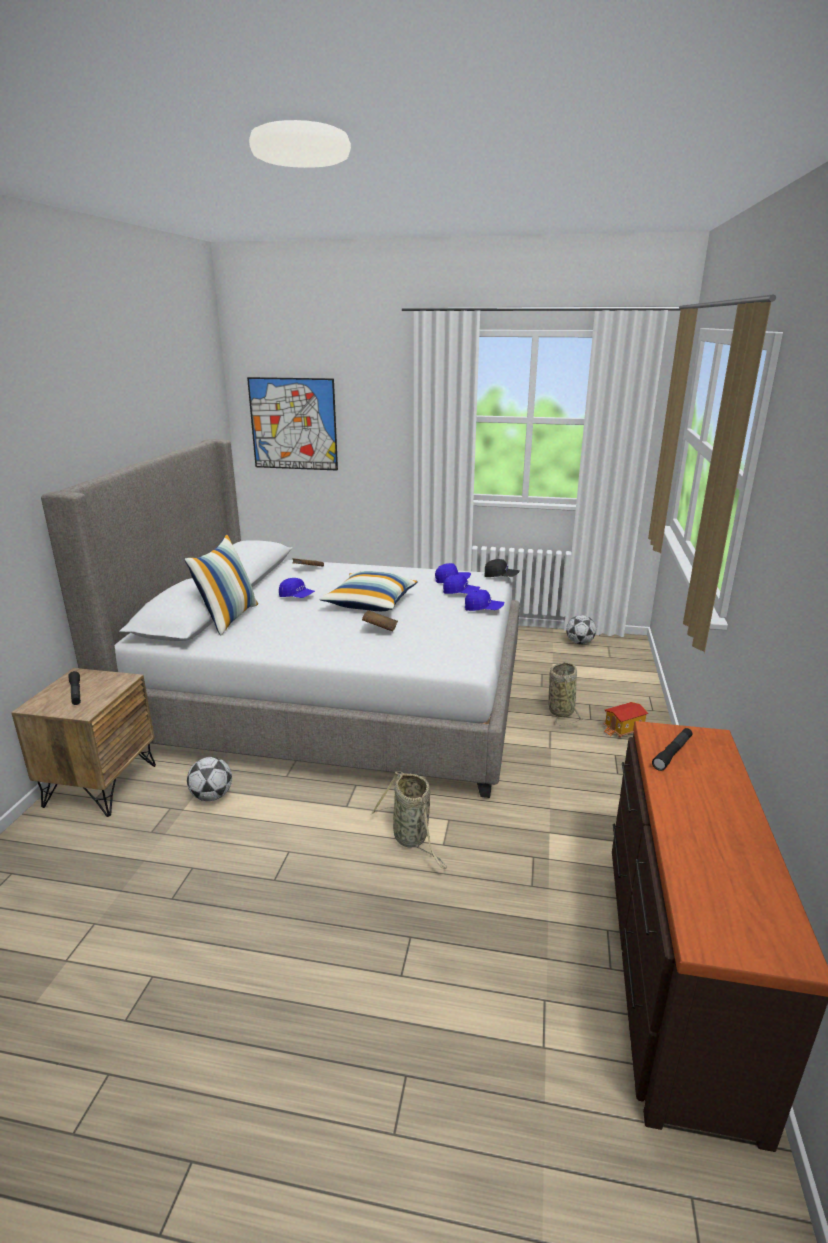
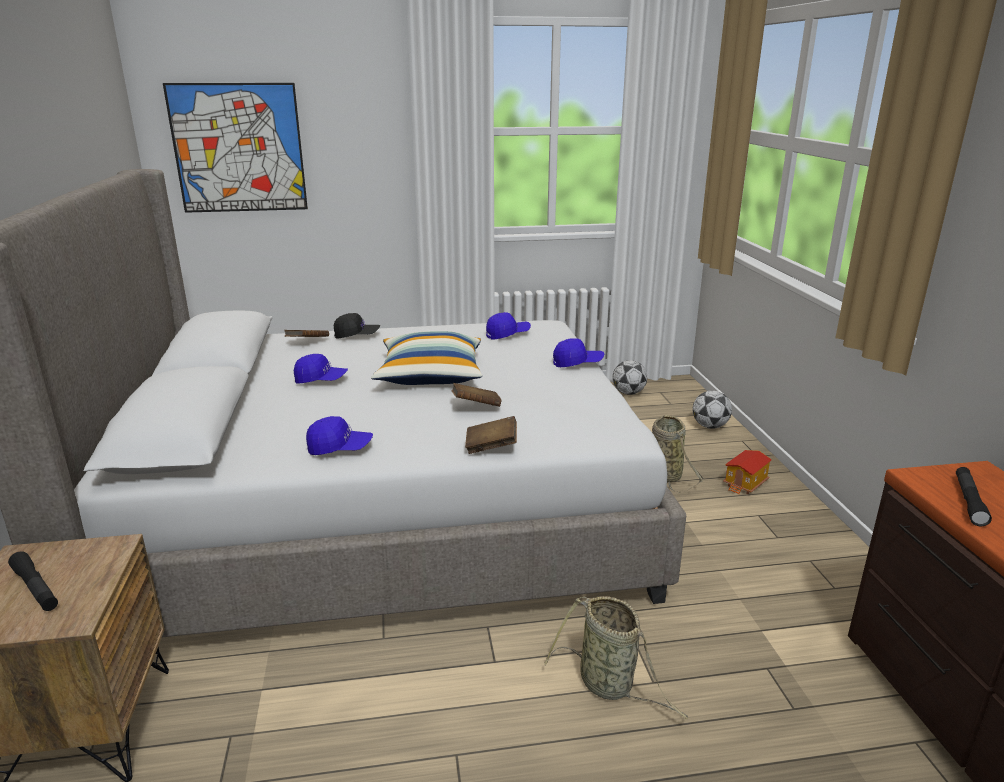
camera: 20 degrees left, 0 degrees up
pillow [184,534,258,635] -> none
football [187,757,232,801] -> football moved to [692,391,732,429]
blue cap [443,574,480,594] -> blue cap moved to [306,416,373,455]
black cap [484,559,520,577] -> black cap moved to [334,313,380,339]
none -> brown book [465,416,517,454]

